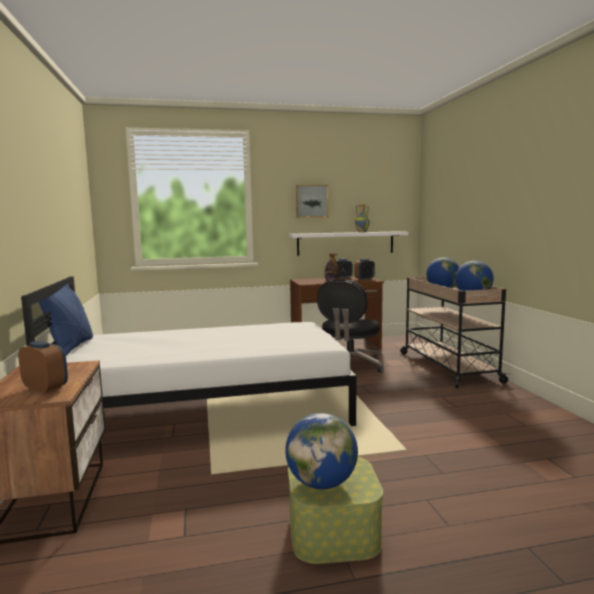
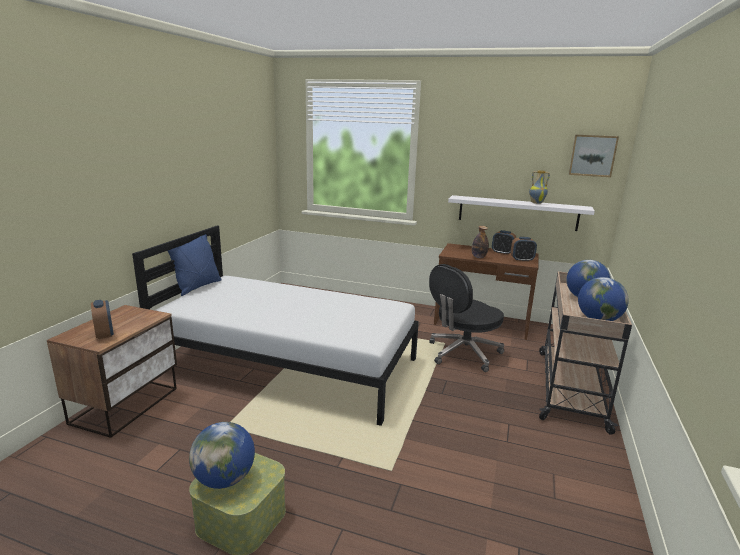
camera: 30 degrees right, 10 degrees up
picture [296,185,329,218] -> picture moved to [569,135,619,177]

